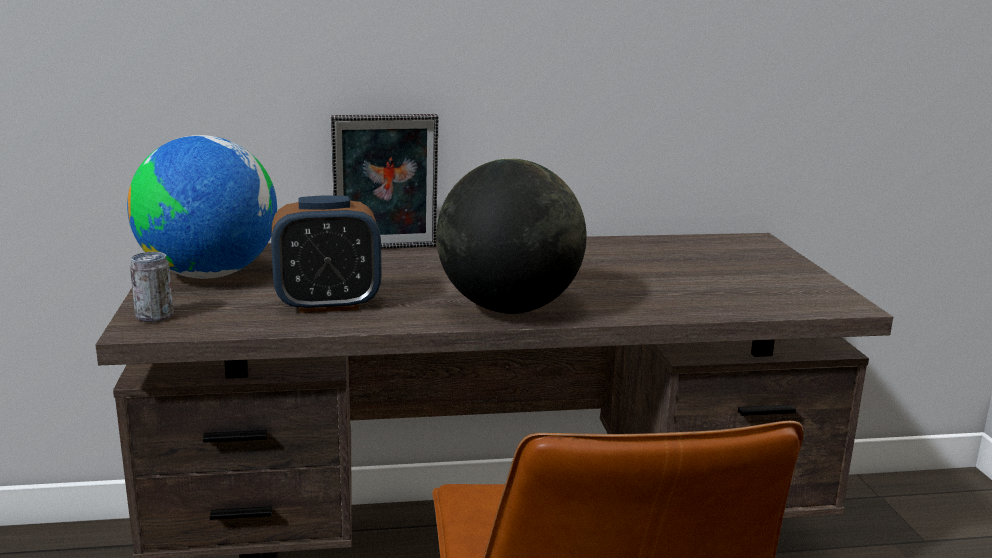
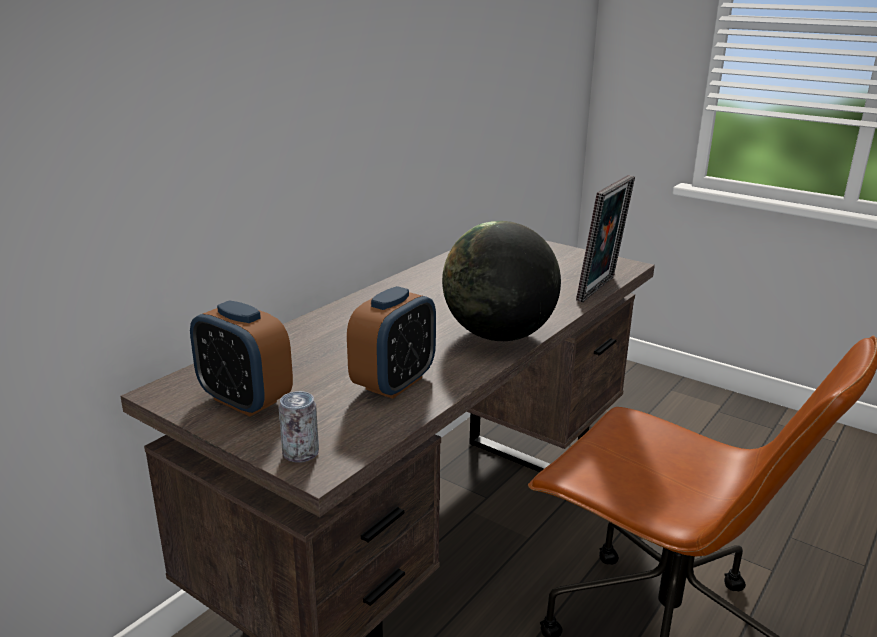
camera: 45 degrees left, 5 degrees up
globe [127,135,277,279] -> alarm clock [190,300,293,417]
picture frame [331,114,438,249] -> picture frame moved to [576,175,635,302]

